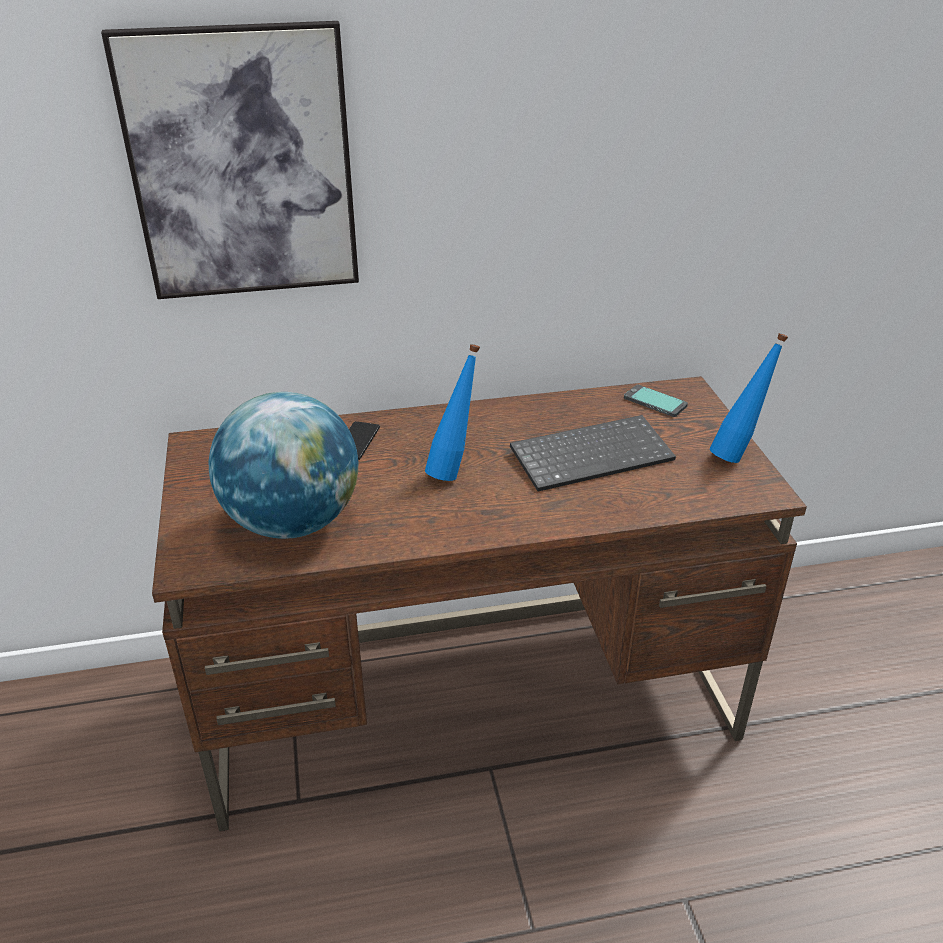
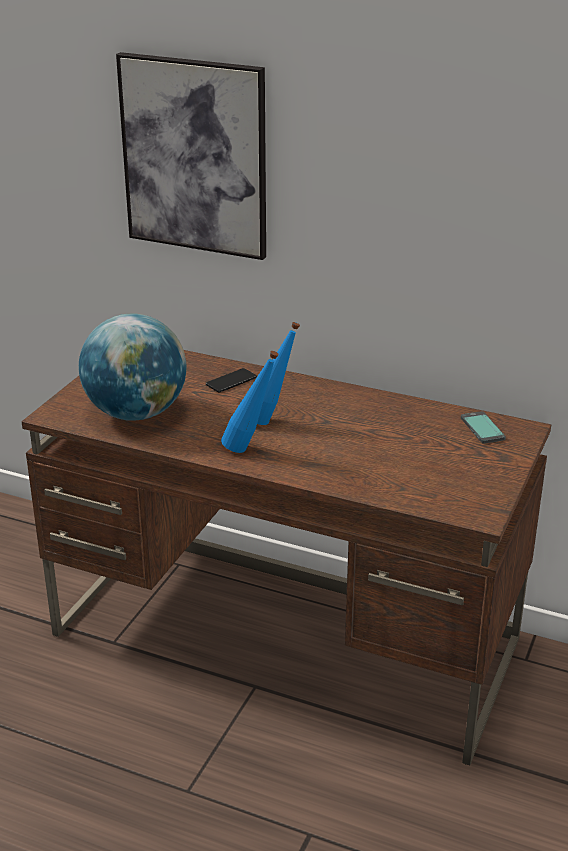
camera: 35 degrees right, 5 degrees down
keyboard [510,415,676,492] -> none
blue bottle [710,333,788,463] -> blue bottle moved to [221,351,279,453]

